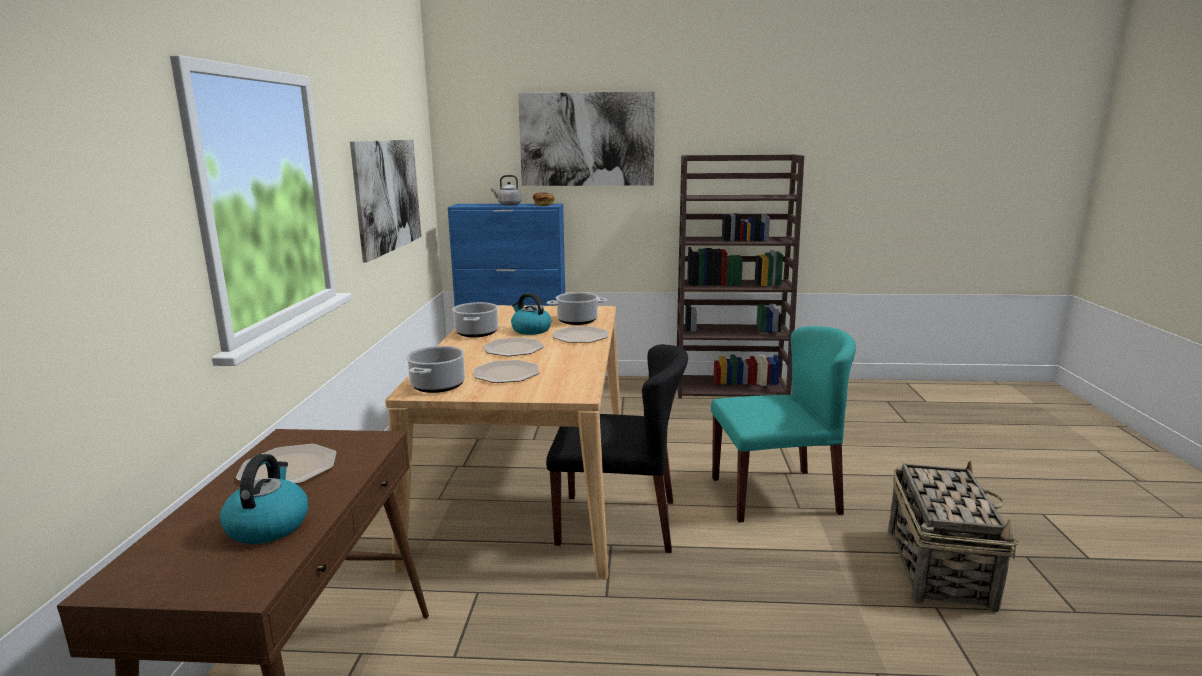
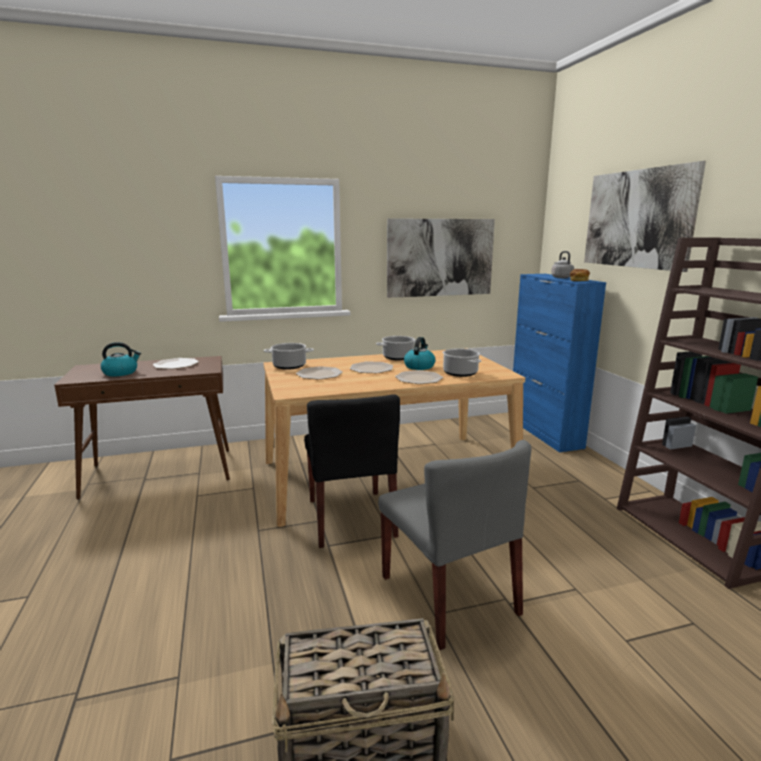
camera: 70 degrees right, 0 degrees up
turquoise chair [711,326,856,522] -> grey chair [378,440,531,650]

